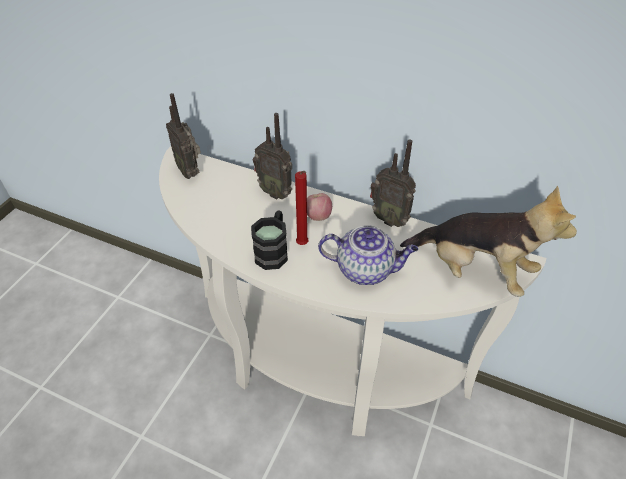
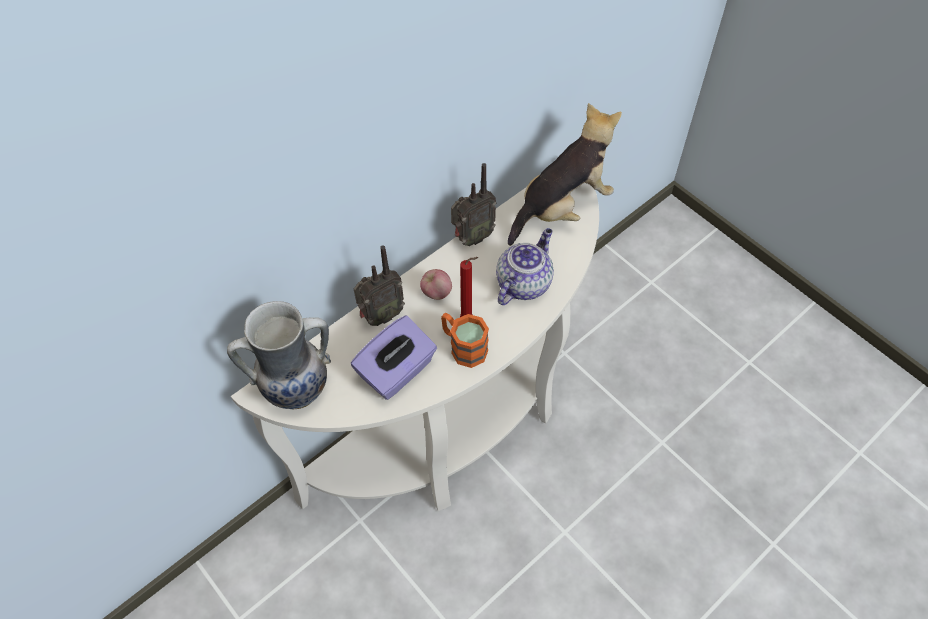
camera: 65 degrees left, 10 degrees up
radio [166,93,201,179] -> vase [227,301,331,409]
black mug [251,211,288,270] -> orange mug [441,313,489,368]
none -> purple tissue box [351,315,437,400]

